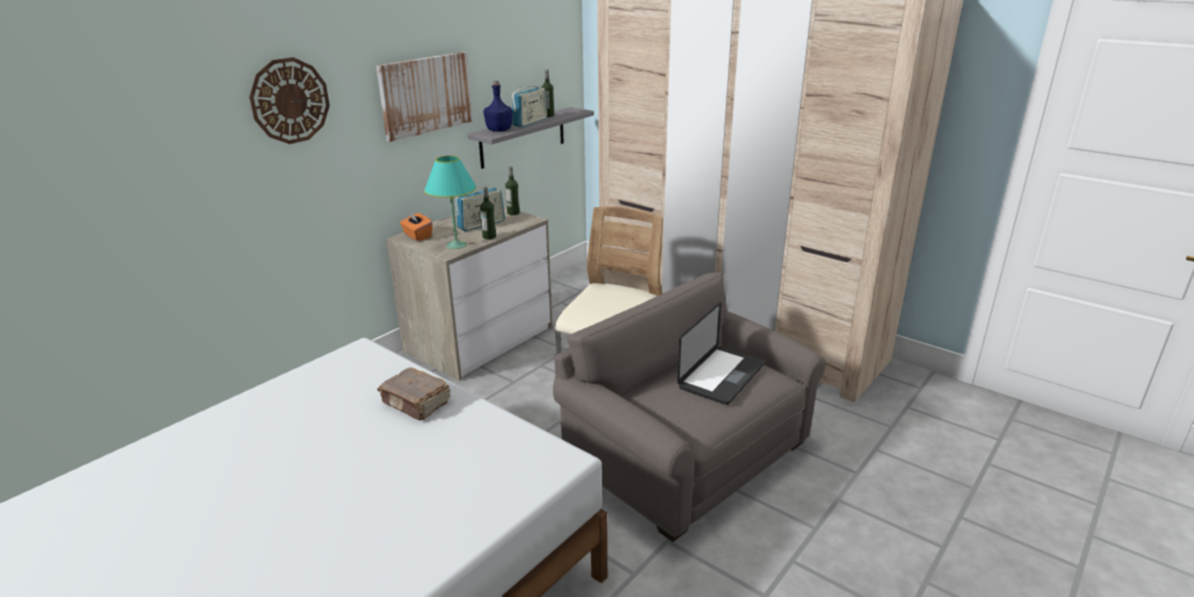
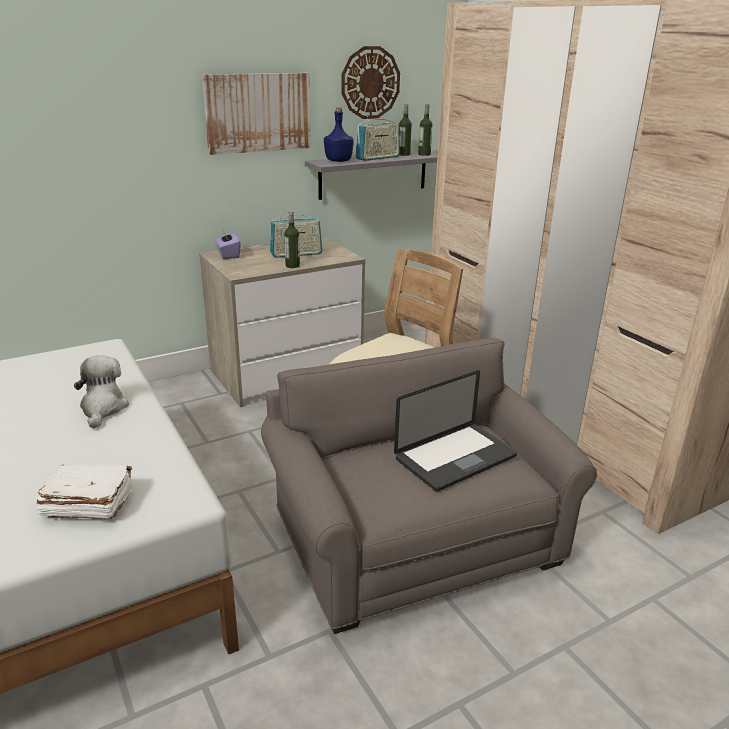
camera: 20 degrees right, 0 degrees up
wall clock [249,57,330,144] -> wall clock moved to [341,46,400,119]
brown book [377,367,451,420] -> plush toy [74,355,129,429]
orange tissue box [400,212,433,241] -> purple tissue box [215,230,241,259]
turquoise table lamp [424,156,477,249] -> none
bottle [505,166,520,215] -> bottle moved to [418,104,433,156]
none -> white book [35,464,133,519]

